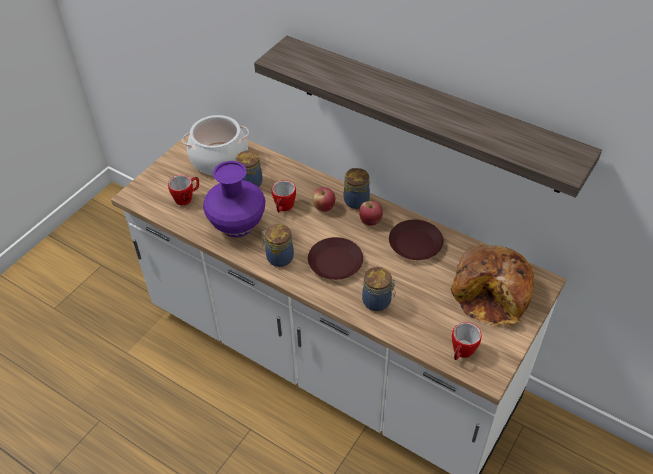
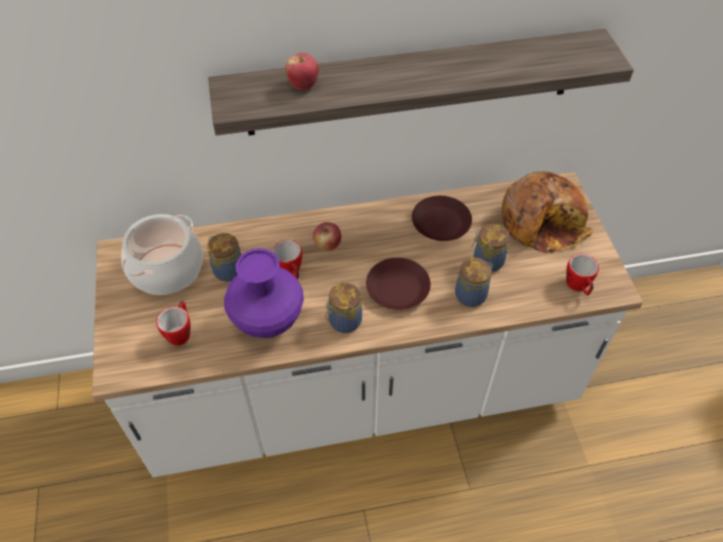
camera: 45 degrees left, 5 degrees up
jar [344,168,370,209] -> jar moved to [472,224,510,272]
apple [359,201,383,226] -> apple moved to [285,53,319,90]

